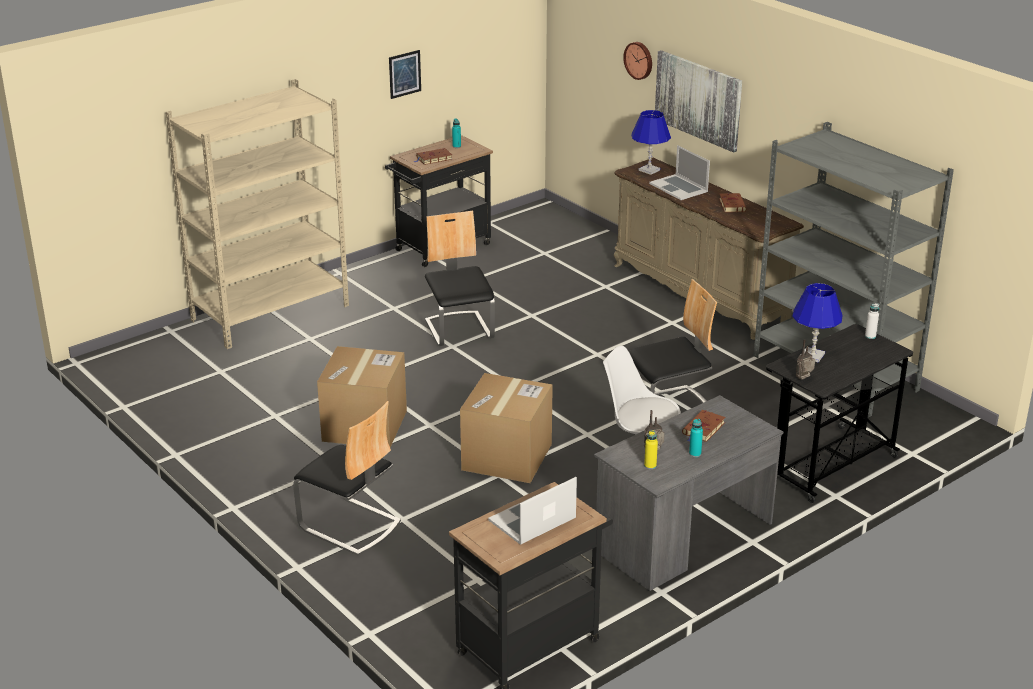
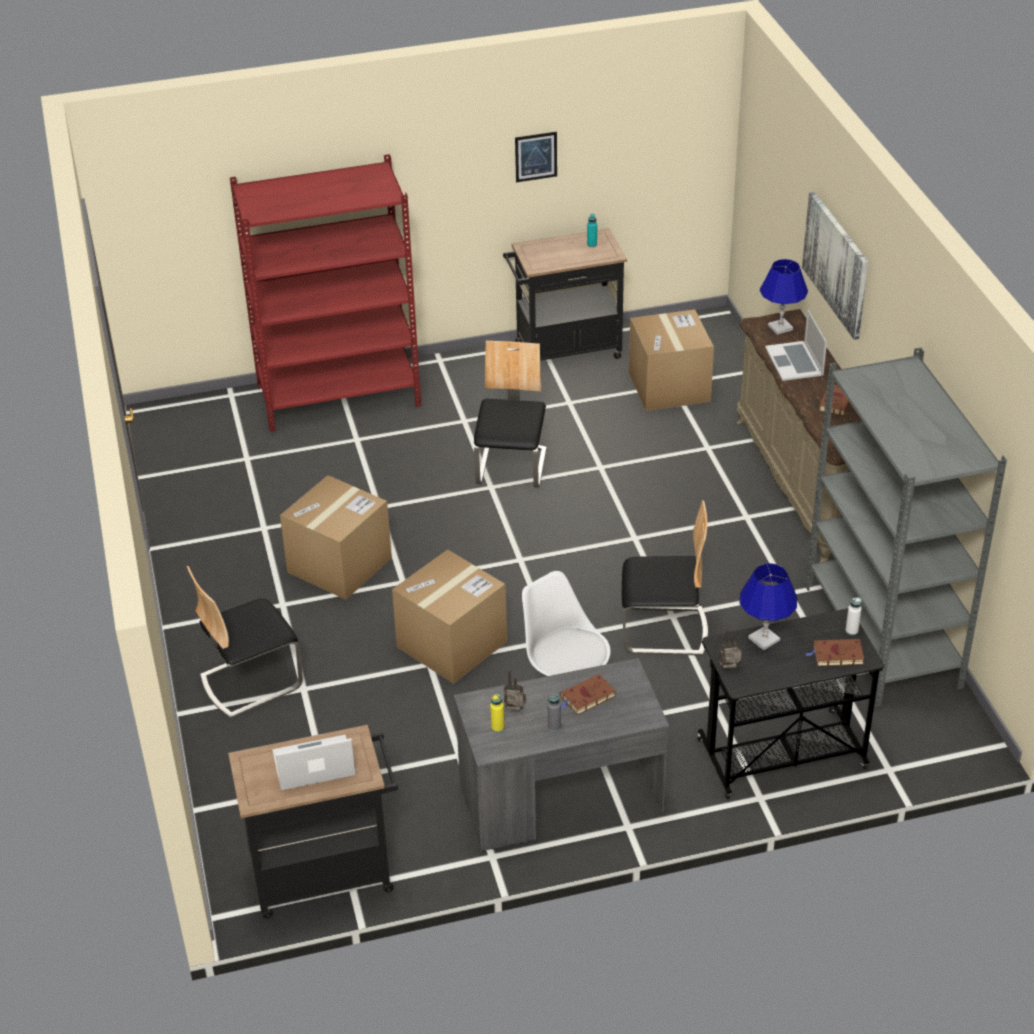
camera: 25 degrees right, 10 degrees up
beige bookcase [166,79,349,349] -> red bookcase [230,154,421,432]
chair [293,401,401,555] -> chair turned 90 degrees clockwise [187,566,303,719]
brown book [413,148,453,165] -> brown book moved to [805,639,864,666]
wall clock [623,42,652,80] -> none
turquoise bottle [689,419,703,457] -> grey bottle [548,693,561,731]
none -> cardboard box [629,309,714,411]

